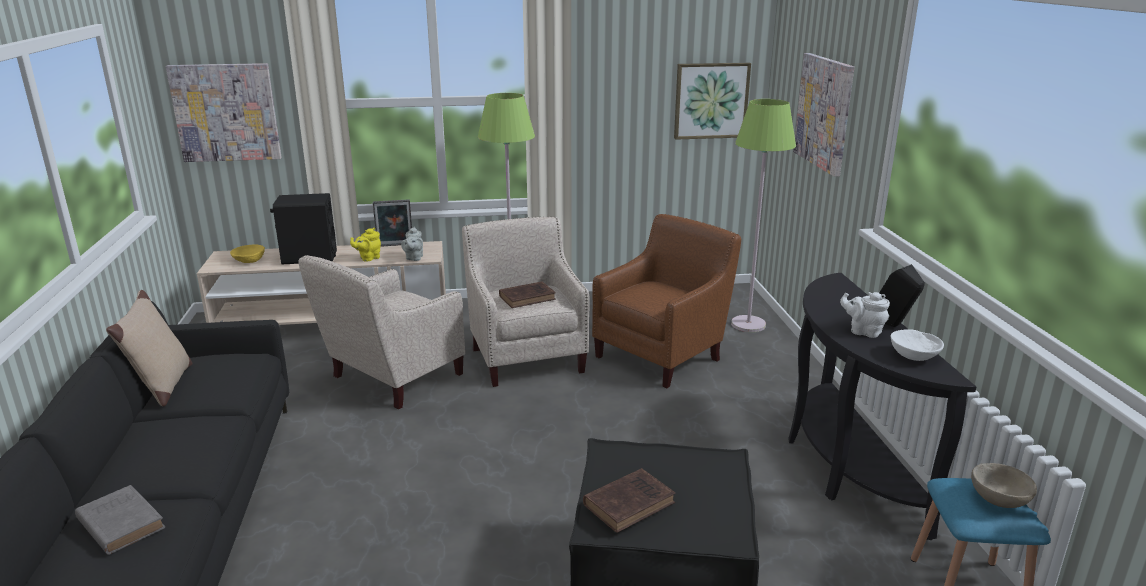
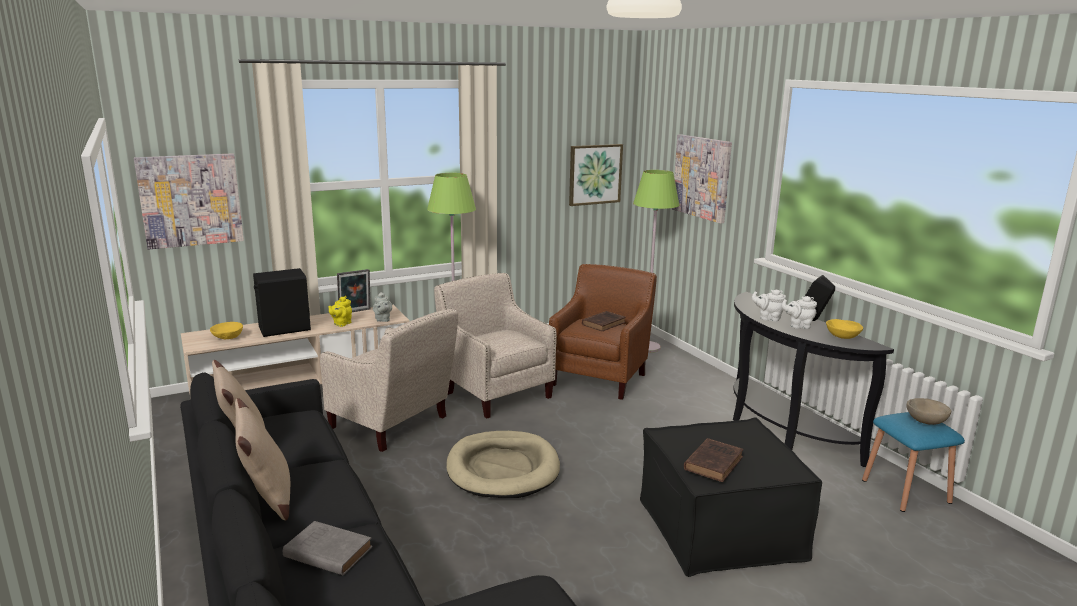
camera: 20 degrees left, 5 degrees down
beige armchair [298,255,465,410] -> beige armchair turned 75 degrees counterclockwise [320,308,458,452]
brown book [499,281,556,308] -> brown book moved to [582,311,626,331]
white bowl [891,329,944,361] -> yellow bowl [826,319,863,339]
none -> beige pillow [235,398,290,520]
none -> beige dog bed [446,431,560,498]
none -> white teapot [752,289,786,322]

